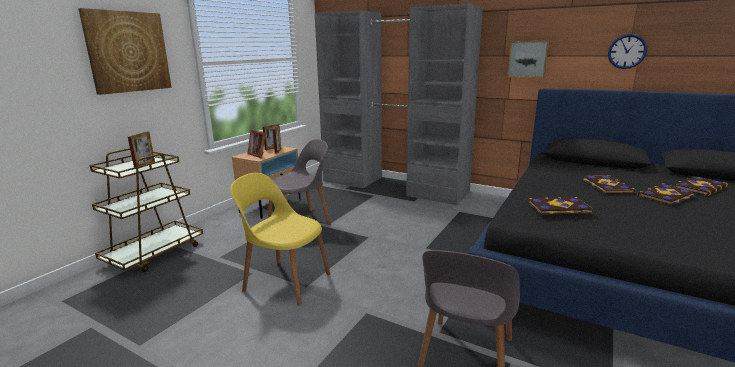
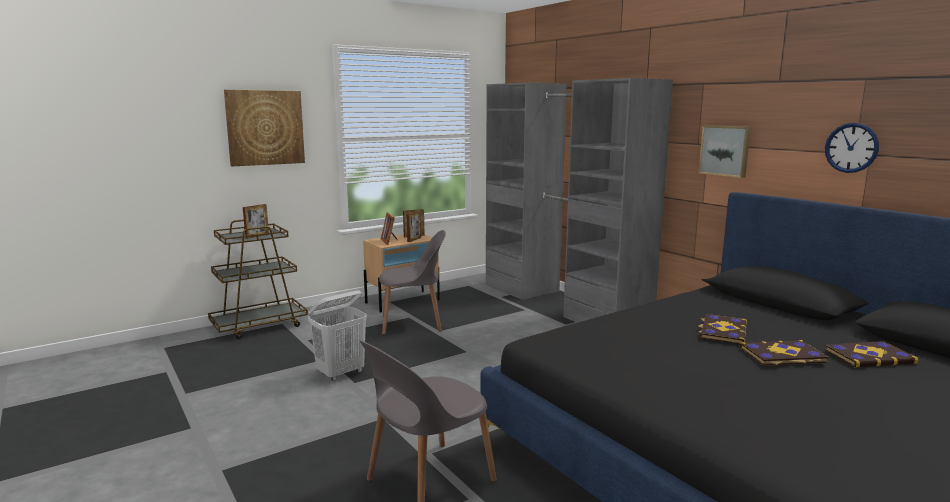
camera: 25 degrees right, 5 degrees down
yellow chair [230,173,330,306] -> white laundry basket [308,291,367,381]
book [528,197,594,215] -> none

